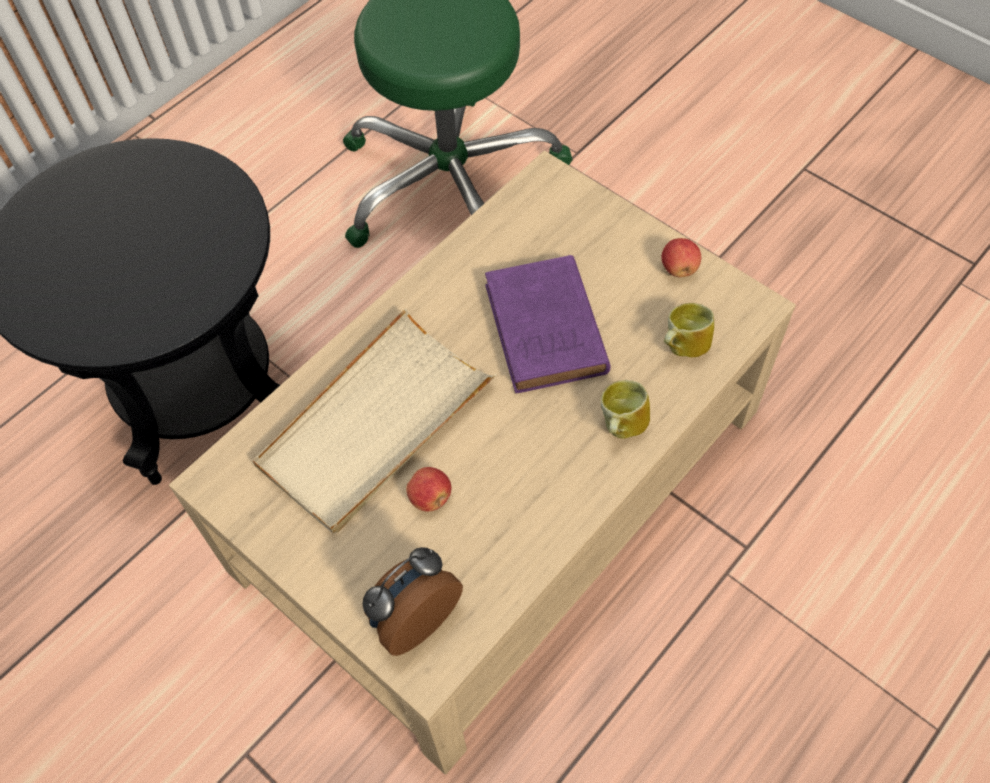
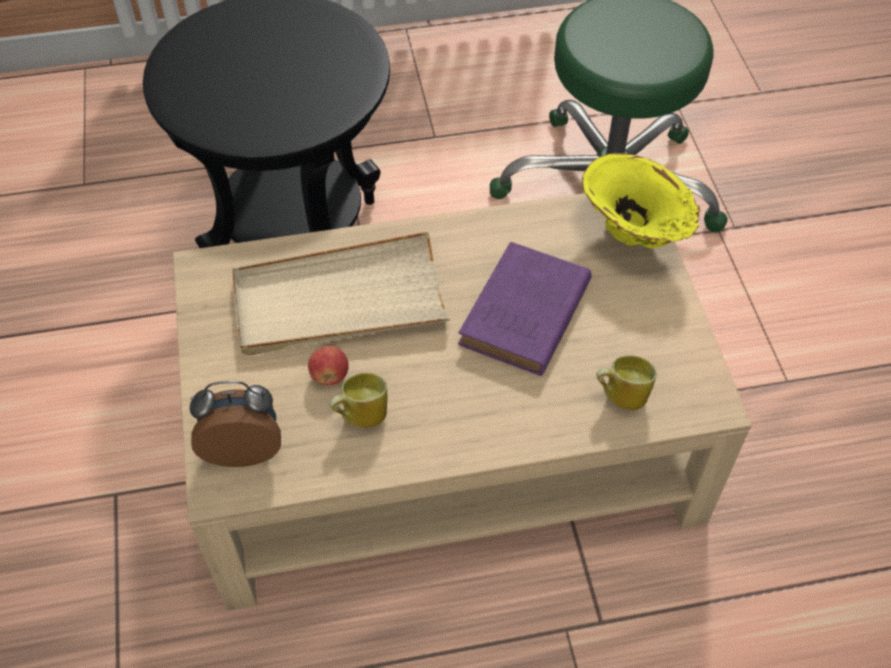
camera: 35 degrees right, 5 degrees down
mug [600,380,650,439] -> mug moved to [329,373,387,428]
apple [661,238,701,277] -> none
none -> yellow vase [582,153,700,249]

